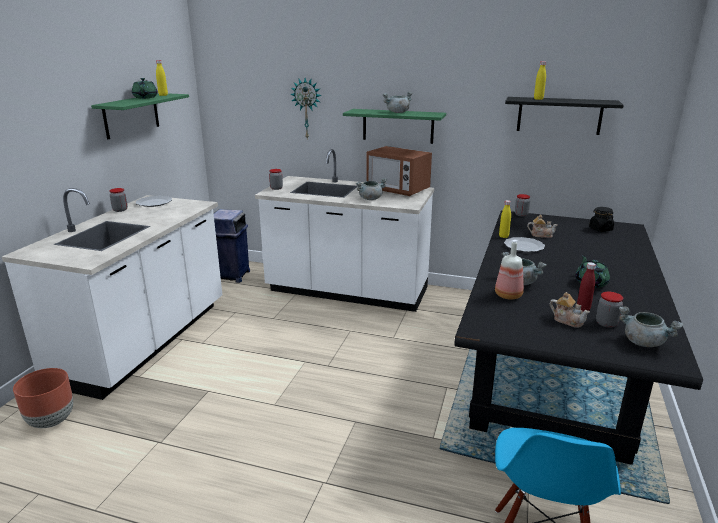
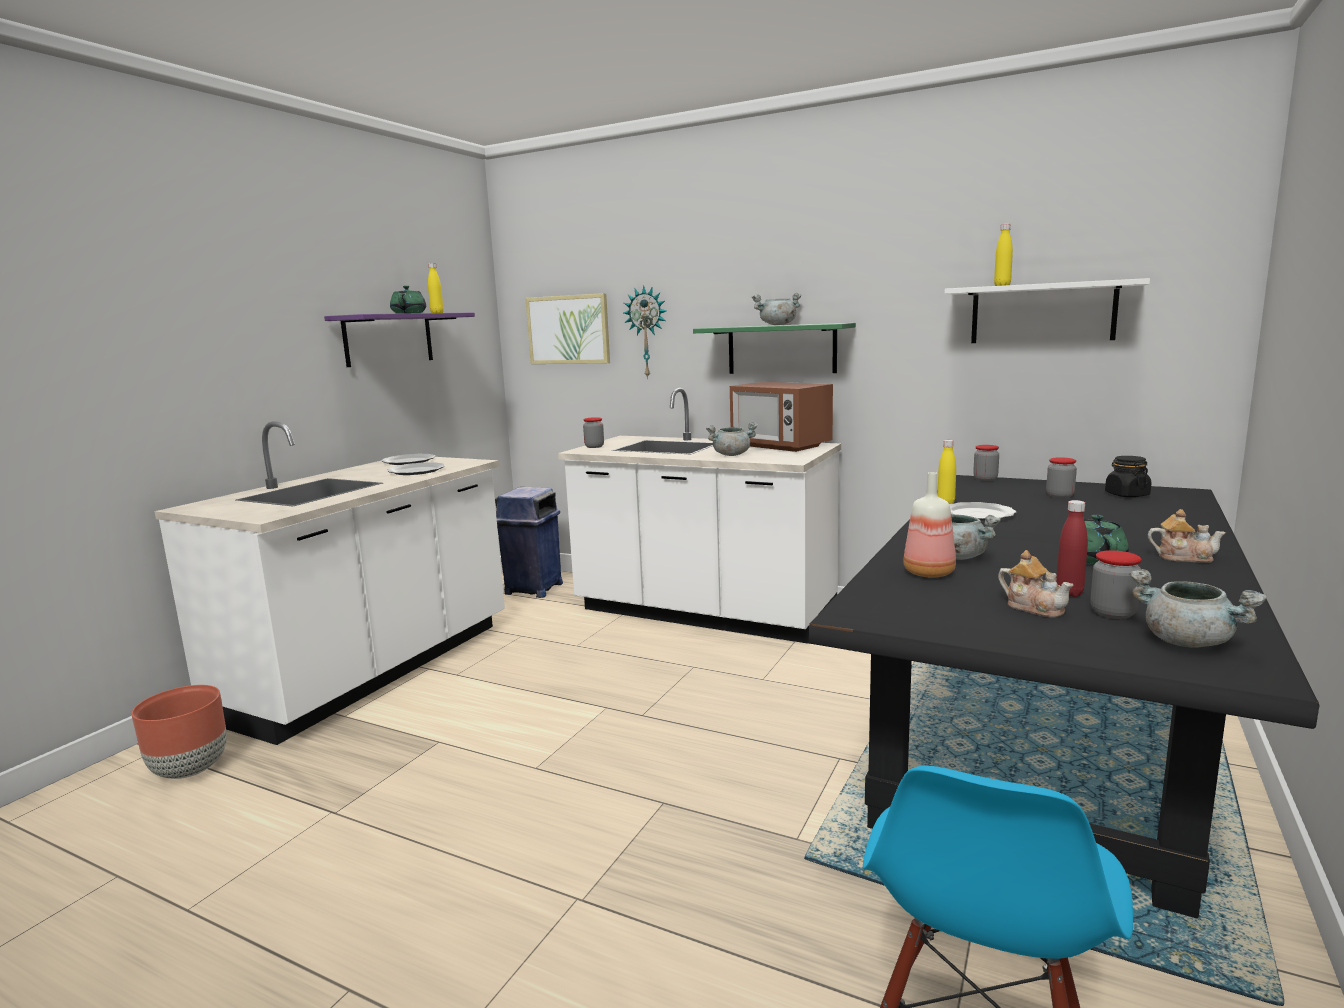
camera: 10 degrees right, 10 degrees down
green shelf [91,94,189,139] -> purple shelf [324,312,475,367]
jar [109,188,128,212] -> jar moved to [1046,457,1077,498]
black shelf [505,97,624,135] -> white shelf [945,278,1150,343]
teapot [527,215,557,238] -> teapot moved to [1148,509,1226,563]
none -> plate [387,462,445,475]
none -> picture [525,293,610,364]

